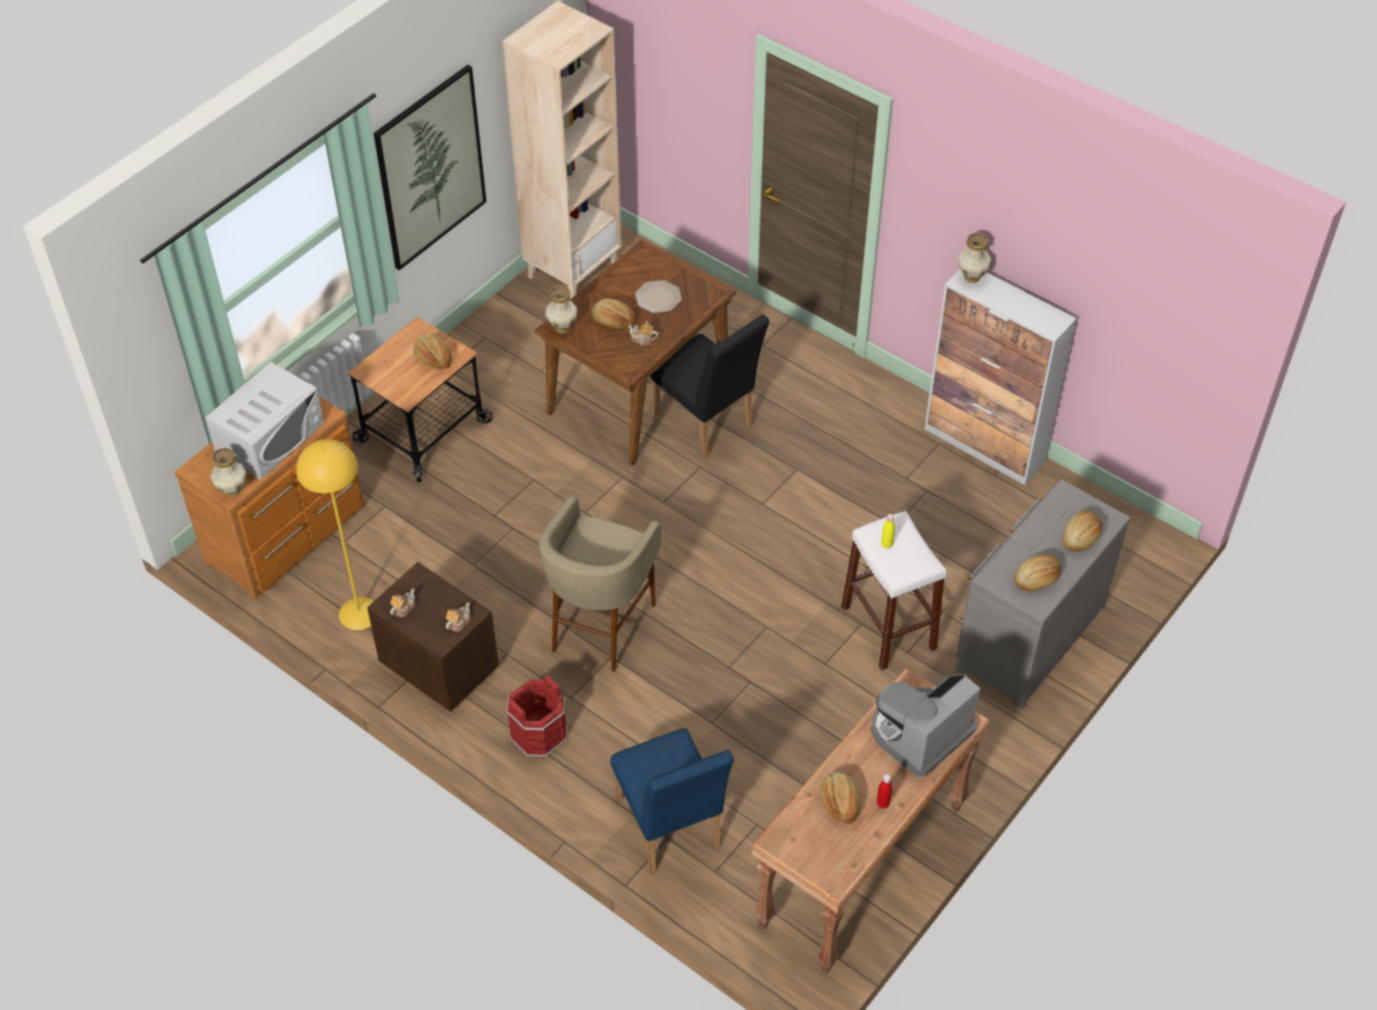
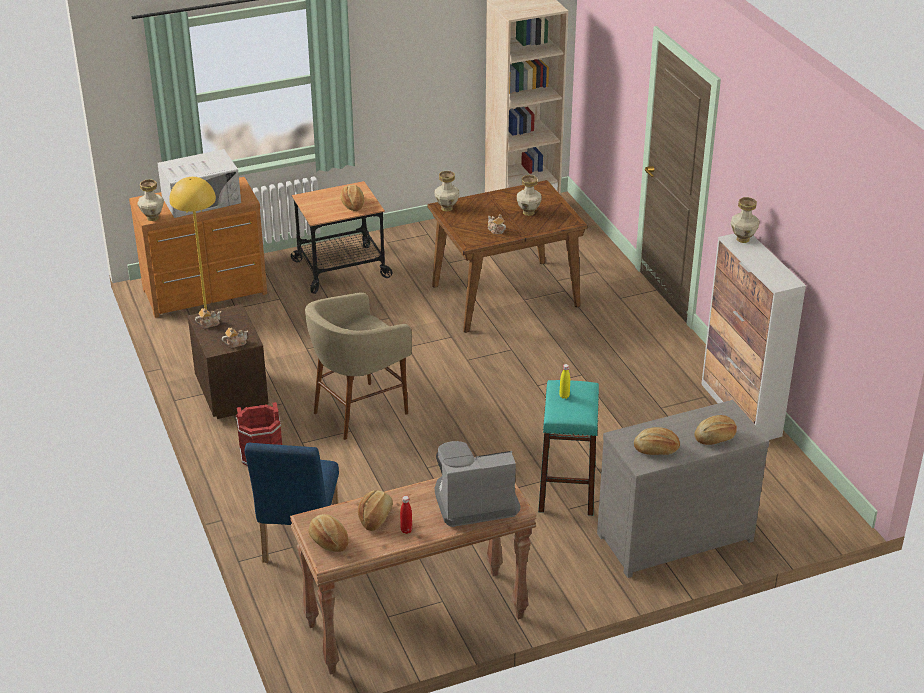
camera: 30 degrees right, 15 degrees down
picture [374,65,486,270] -> none
bread [591,299,636,329] -> bread moved to [308,514,349,552]
plate [635,280,682,313] -> vase [517,175,542,216]
black chair [650,315,769,458] -> none
white stool [841,511,947,670] -> turquoise stool [538,380,599,516]

